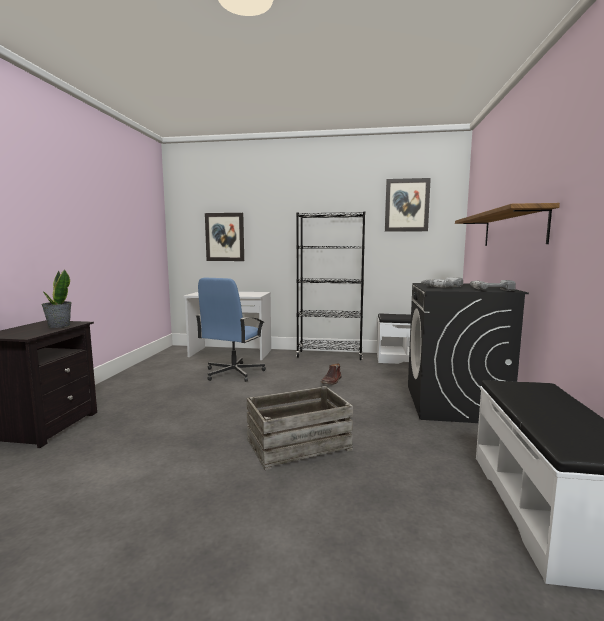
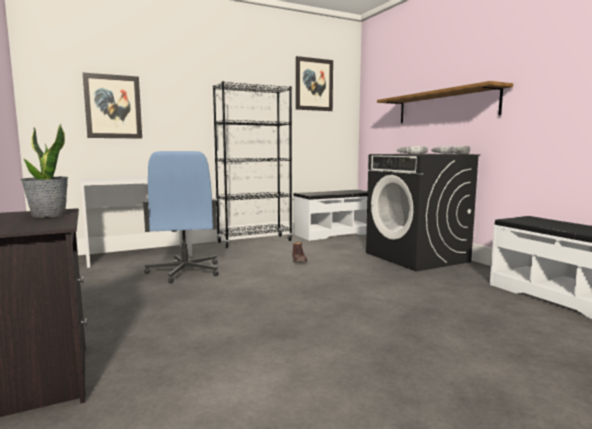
camera: 35 degrees left, 0 degrees up
crate [246,386,353,470] -> none

